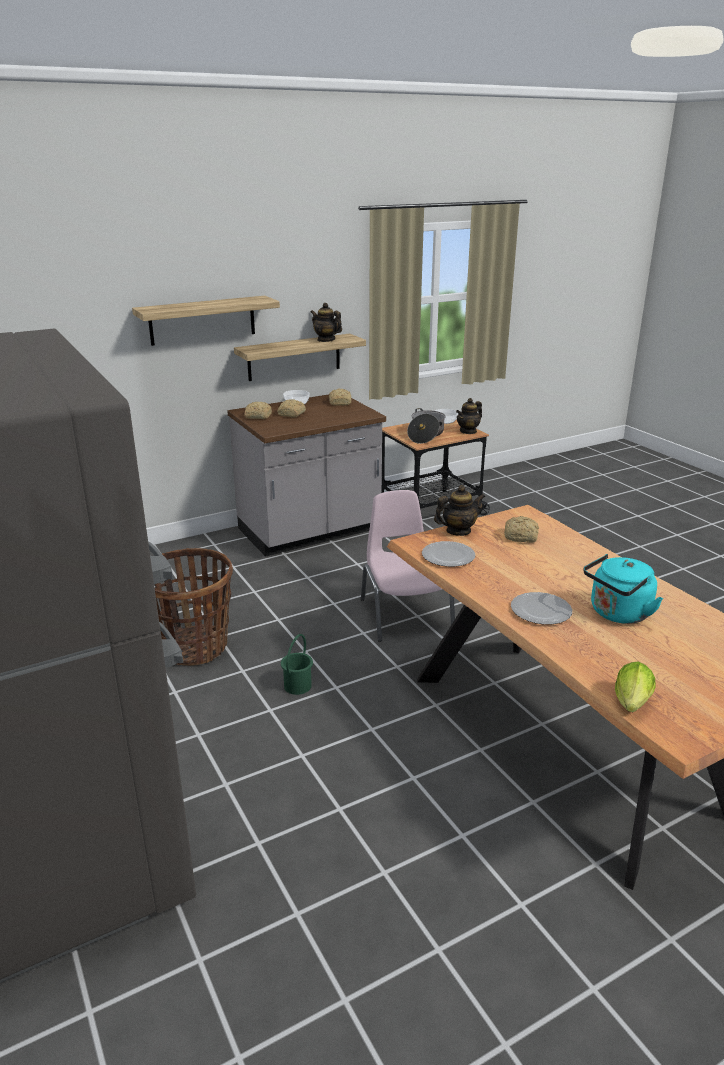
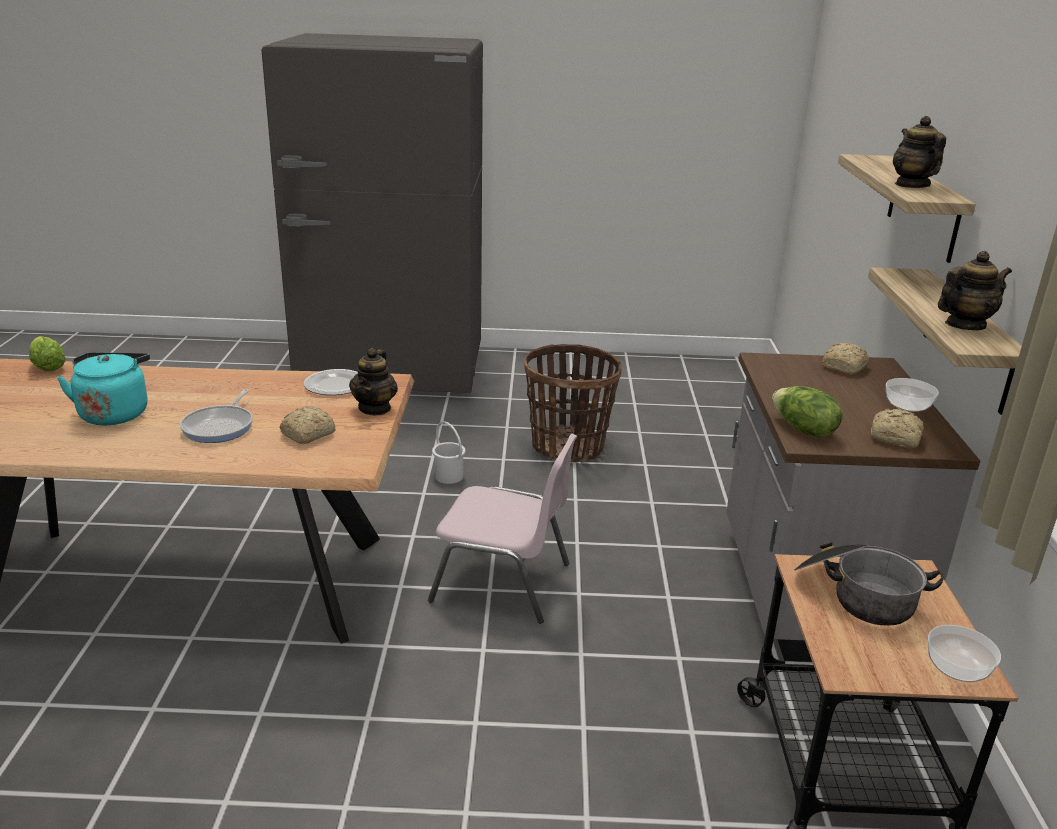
camera: 120 degrees right, 0 degrees up
bread [277,399,306,417] -> none
green bucket [281,634,313,695] -> white bucket [432,421,466,484]
teapot [456,398,482,434] -> teapot moved to [893,116,946,188]
plate [511,592,572,625] -> none
none -> frying pan [180,389,253,443]
none -> lettuce [772,386,843,437]

